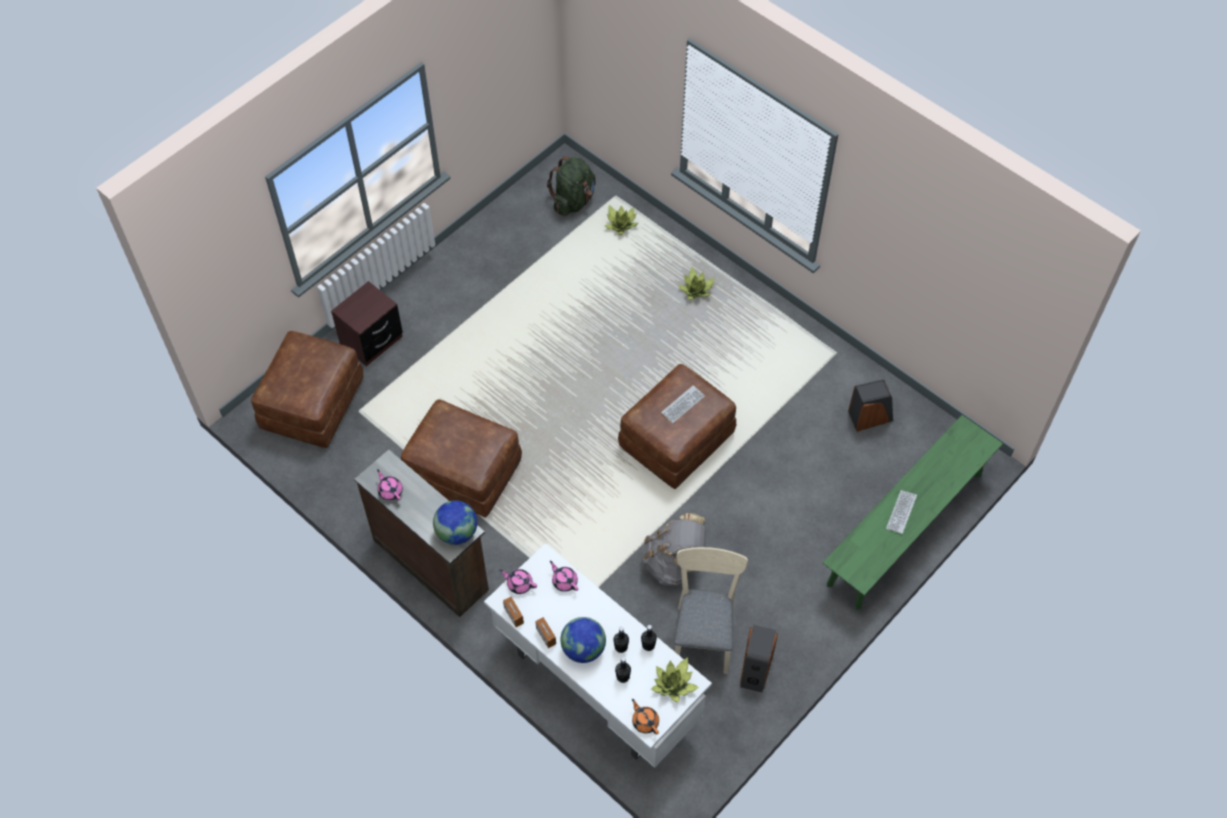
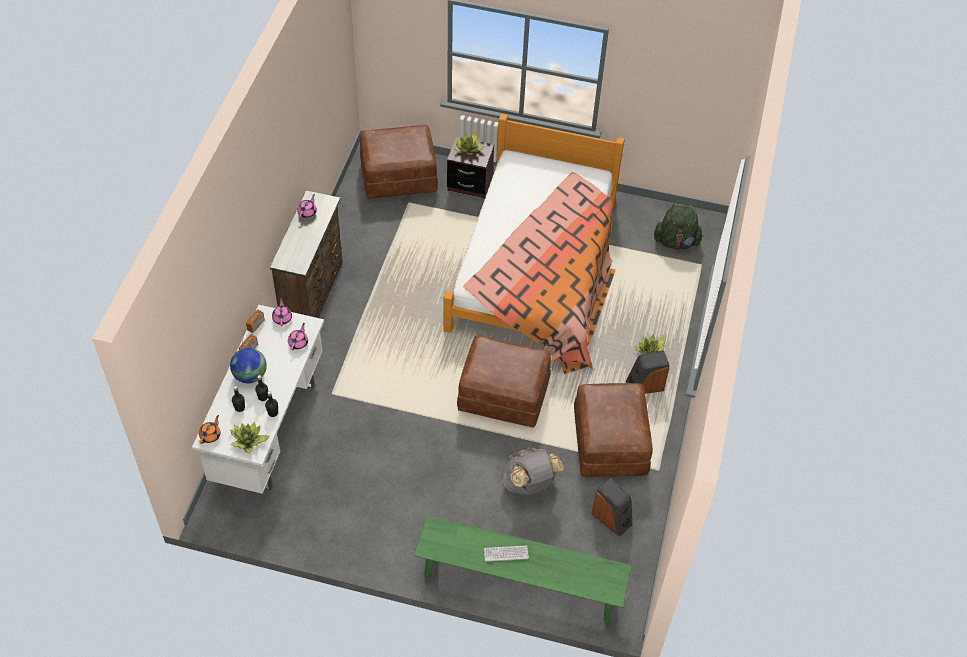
camera: 60 degrees right, 5 degrees down
brown ottoman [401,399,522,518] -> brown ottoman moved to [574,383,653,477]
globe [433,500,477,545] -> none
potted plant [605,205,638,235] -> potted plant moved to [454,131,485,155]
grey backpack [643,513,707,586] -> grey backpack moved to [501,447,564,495]
keyboard [661,385,705,423] -> none
beige chair [674,547,748,674] -> none
speaker [740,625,778,692] -> speaker moved to [626,350,669,394]
none -> bed [444,114,625,374]

